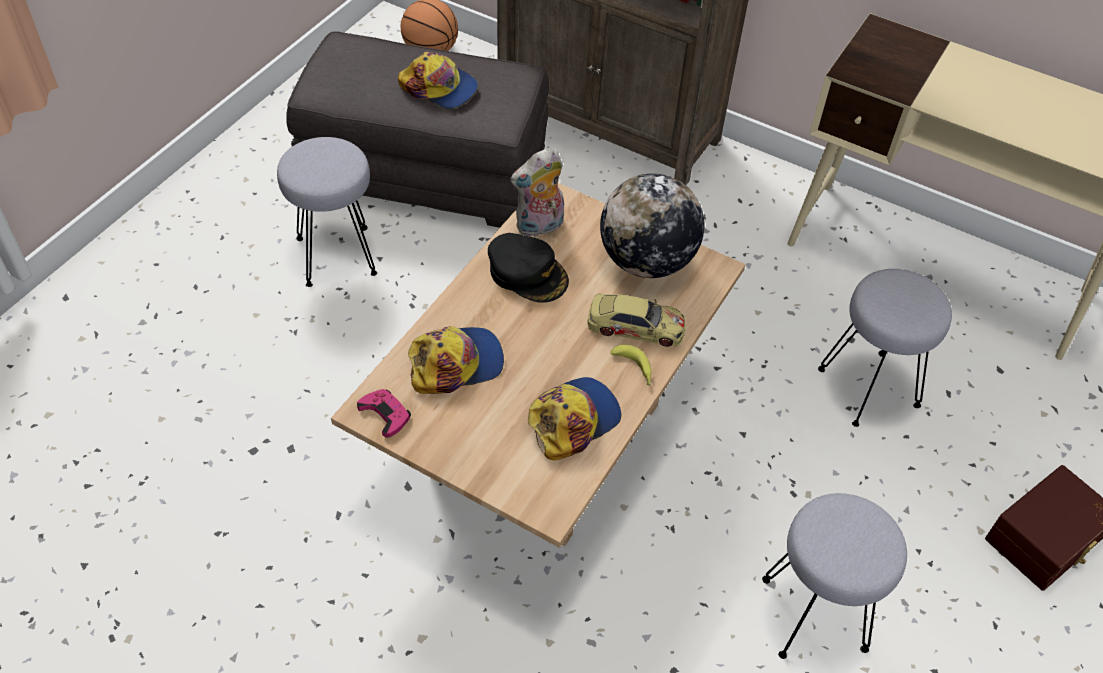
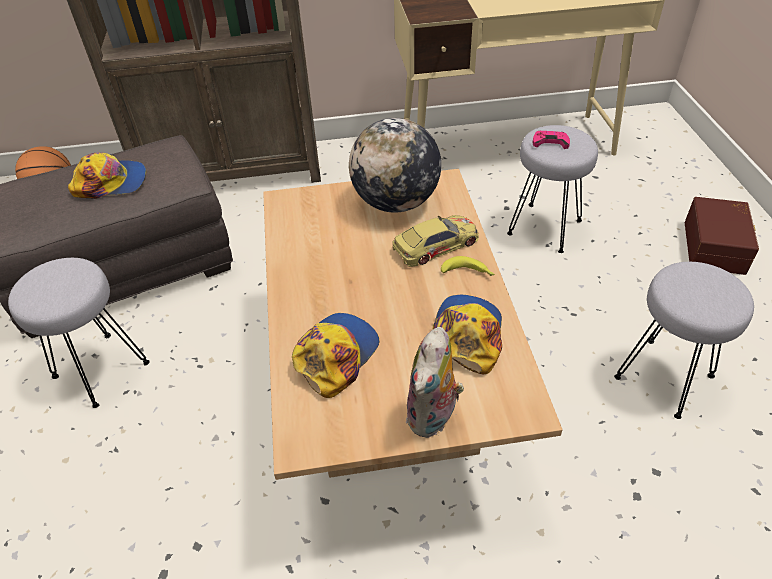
camera: 35 degrees left, 5 degrees down
pink game controller [357,389,411,438] -> pink game controller moved to [533,131,570,149]
black cap [488,233,569,303] -> none
plush toy [510,147,564,237] -> plush toy moved to [406,327,464,438]

